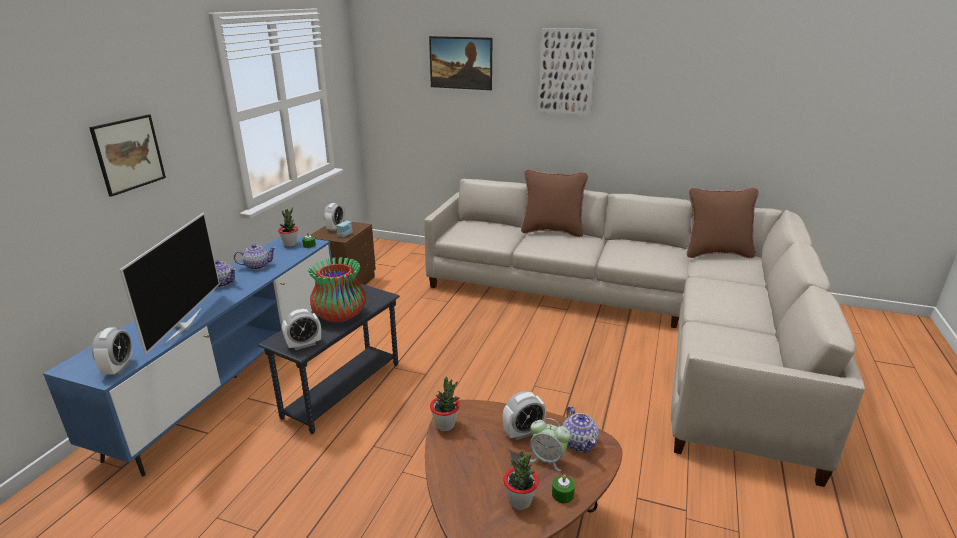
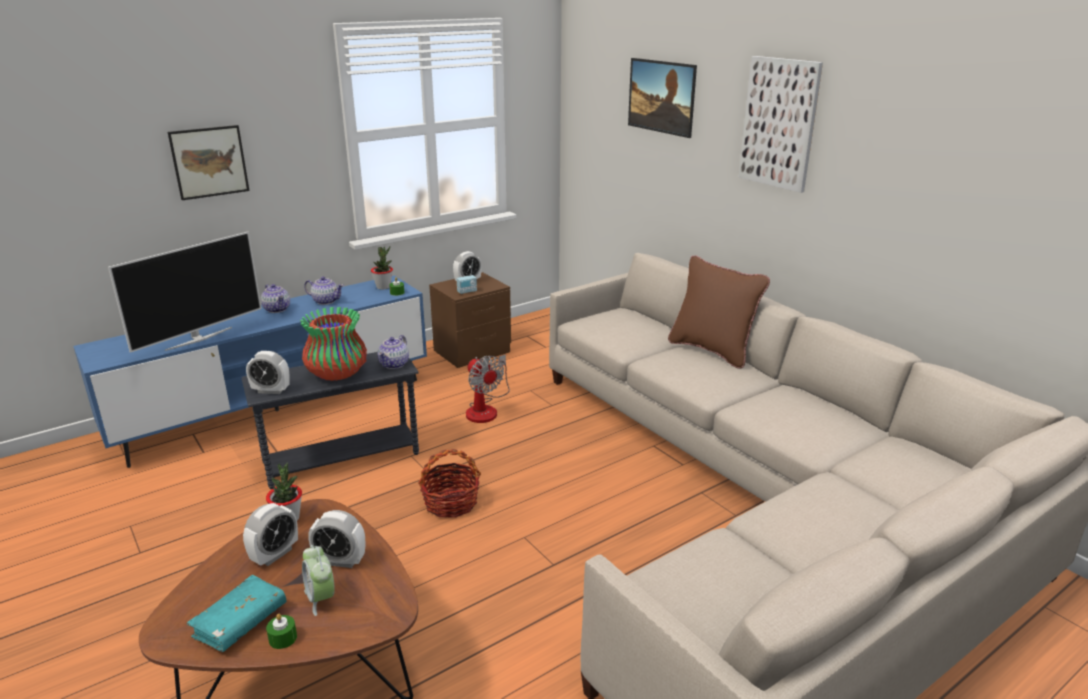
camera: 35 degrees right, 0 degrees up
alarm clock [92,327,133,375] -> alarm clock moved to [243,503,298,566]
potted plant [504,451,539,510] -> turquoise book [187,575,287,652]
teapot [563,406,599,453] -> teapot moved to [378,335,409,369]
brown pillow [687,187,759,258] -> none
none -> basket [418,449,481,518]
none -> fan [466,354,510,423]

